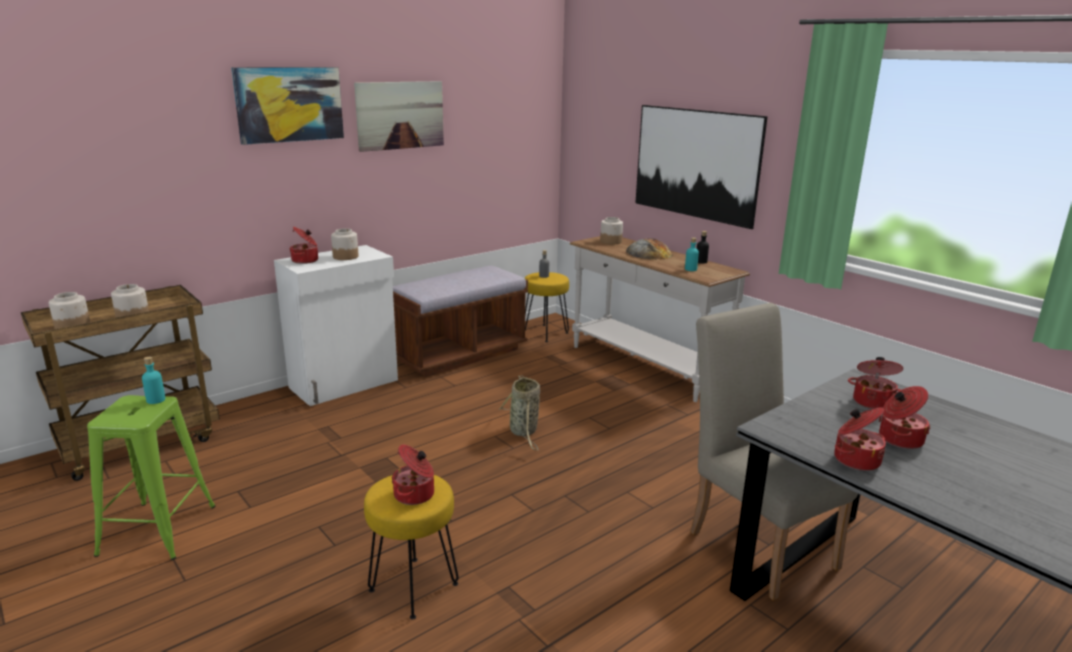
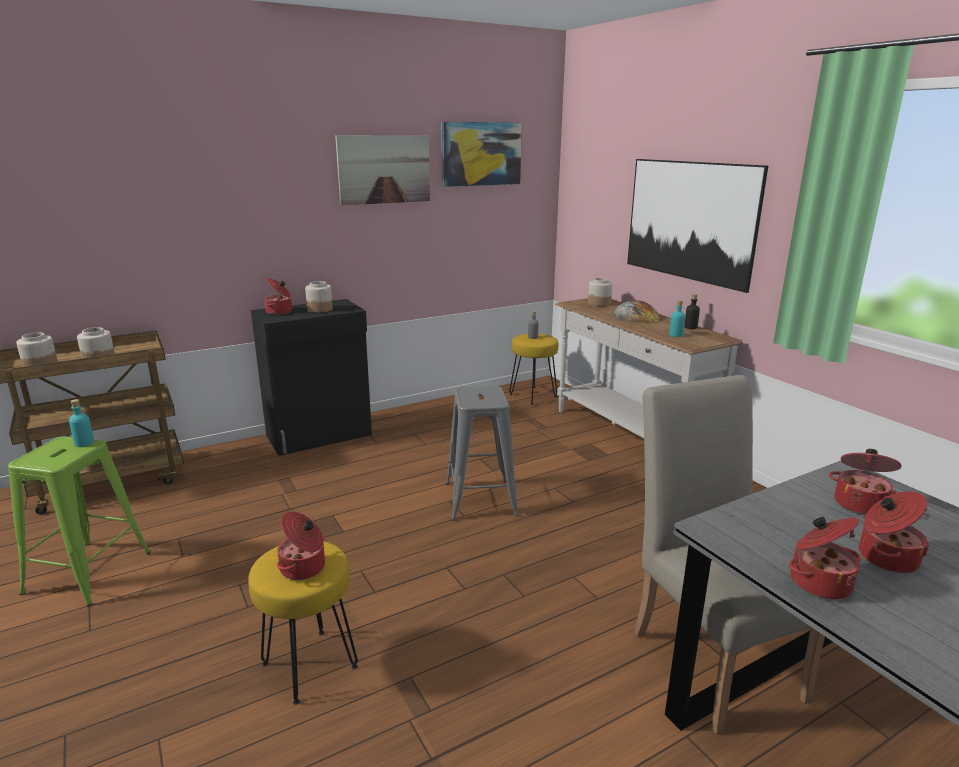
camera: 10 degrees right, 0 degrees up
picture [231,67,344,145] -> picture moved to [441,122,522,187]
white cabinet [274,245,398,406] -> black cabinet [251,299,372,456]
brown bench [393,266,528,377] -> none
basket [498,376,540,450] -> grey stool [446,386,519,521]

